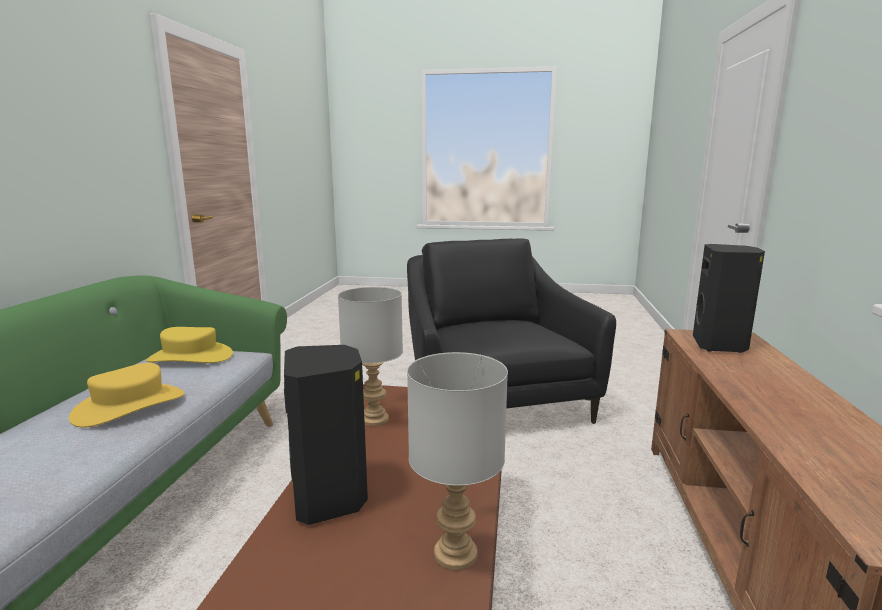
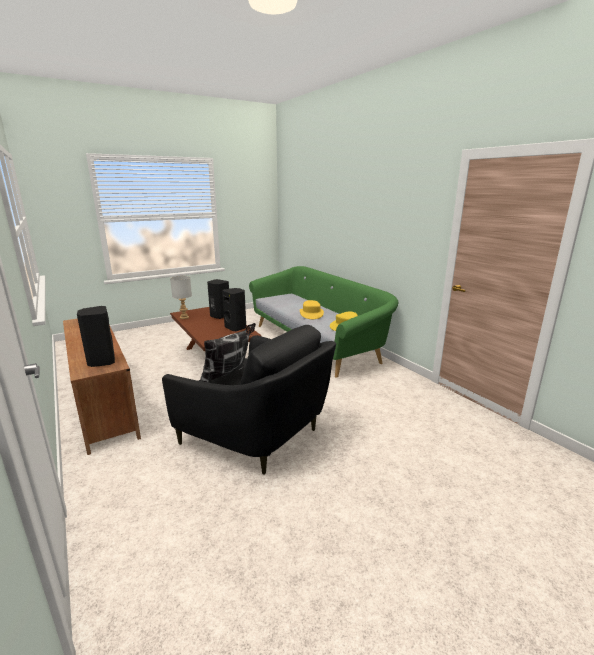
camera: 140 degrees right, 5 degrees up
grey table lamp [338,287,403,426] -> black speaker [222,288,246,332]
none -> pillow [200,323,256,382]

